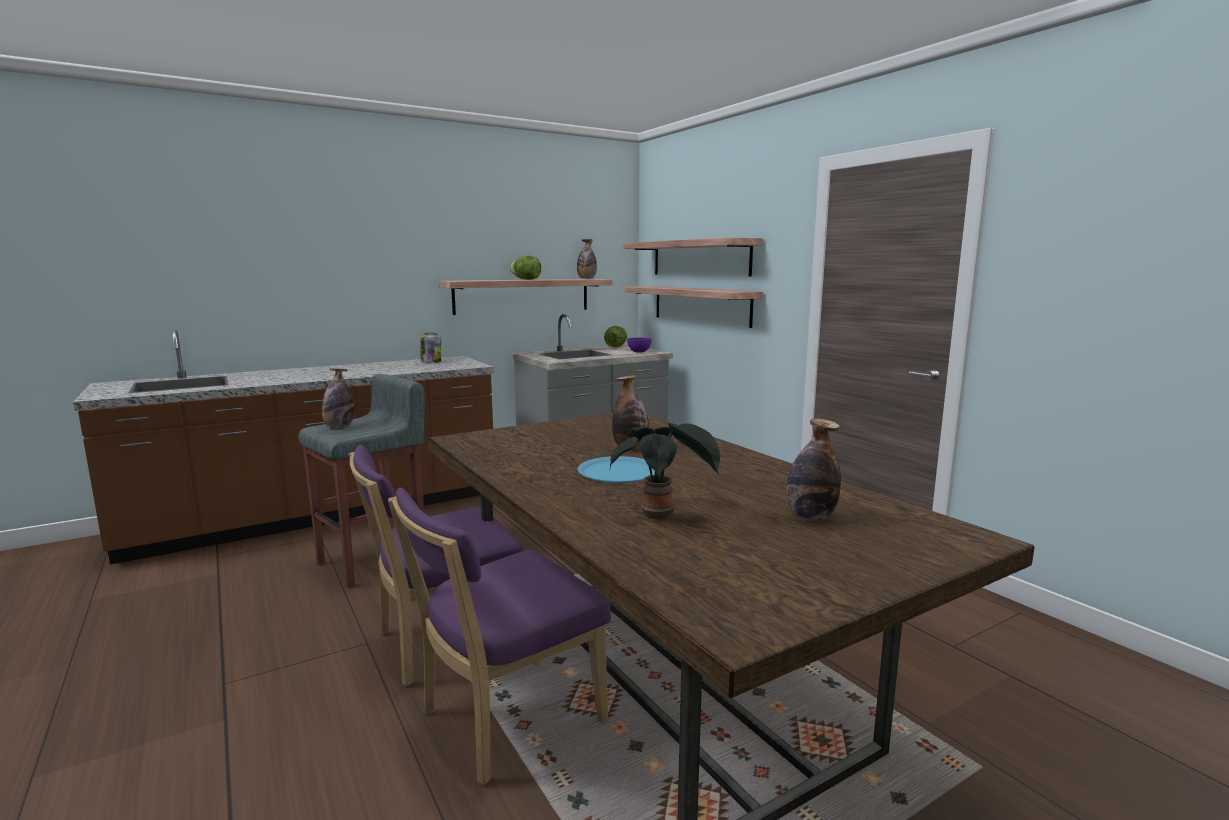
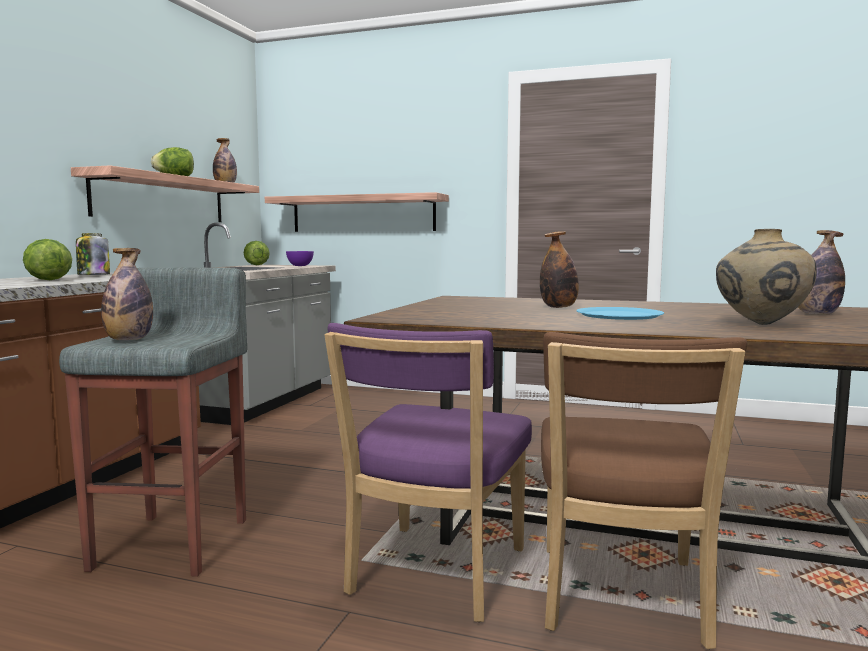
camera: 40 degrees left, 5 degrees down
purple chair [388,488,611,785] -> brown chair [541,332,747,649]
potted plant [610,423,720,520] -> beige vase [716,229,817,325]
shelf [623,237,763,276] -> none
none -> lettuce [23,239,72,280]

